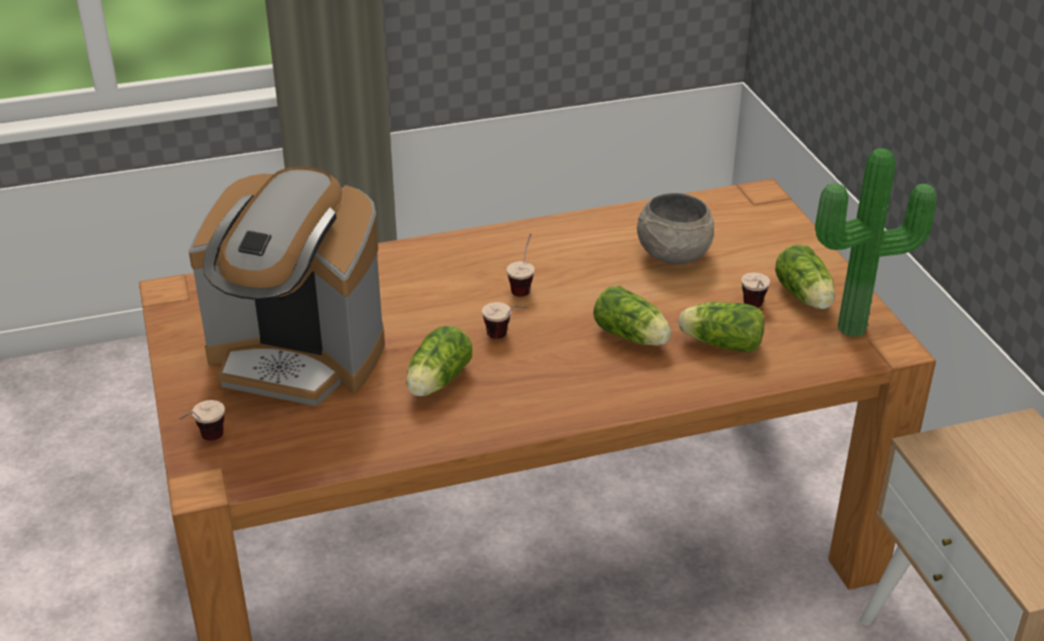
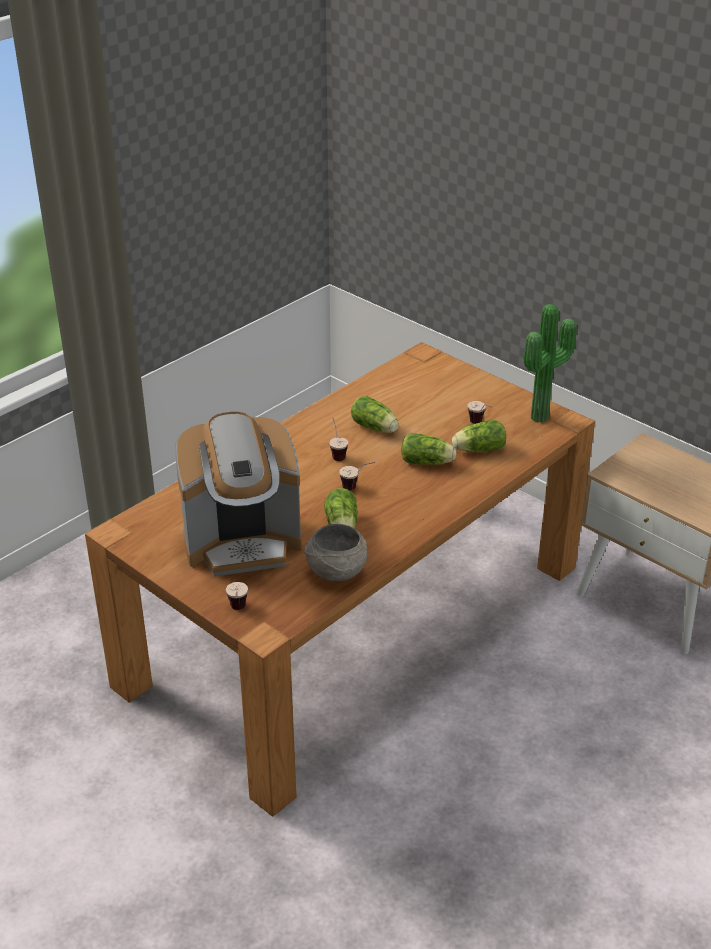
camera: 30 degrees left, 0 degrees up
grey bowl [637,193,714,264] -> grey bowl moved to [304,524,367,581]
lettuce [775,245,835,309] -> lettuce moved to [351,396,399,433]

